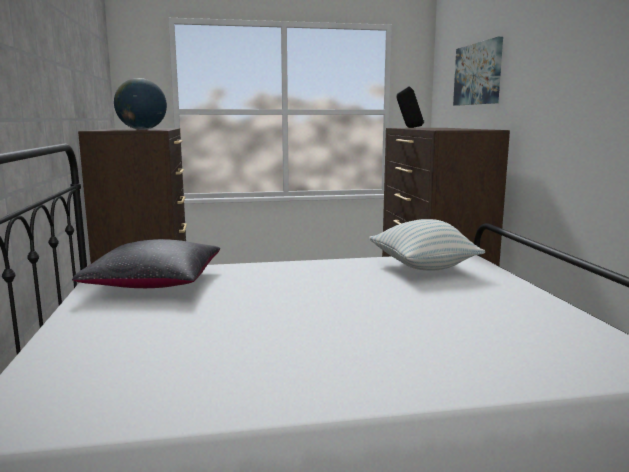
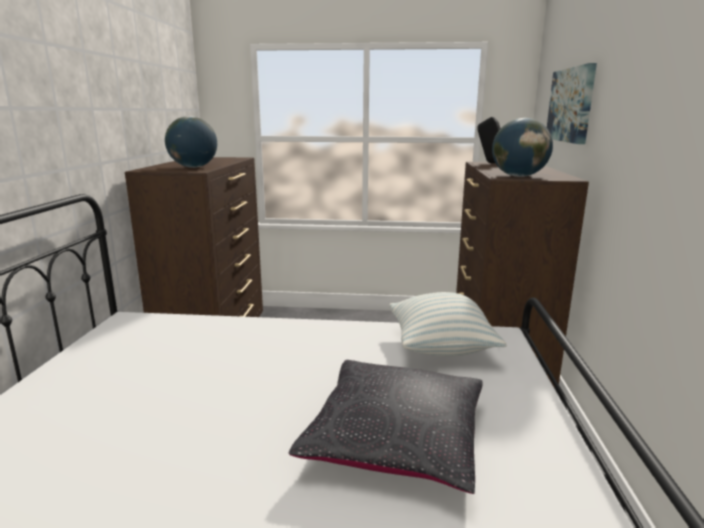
camera: 15 degrees right, 5 degrees up
black pillow [72,239,220,288] -> black pillow moved to [289,360,483,494]
none -> globe [492,118,553,177]

